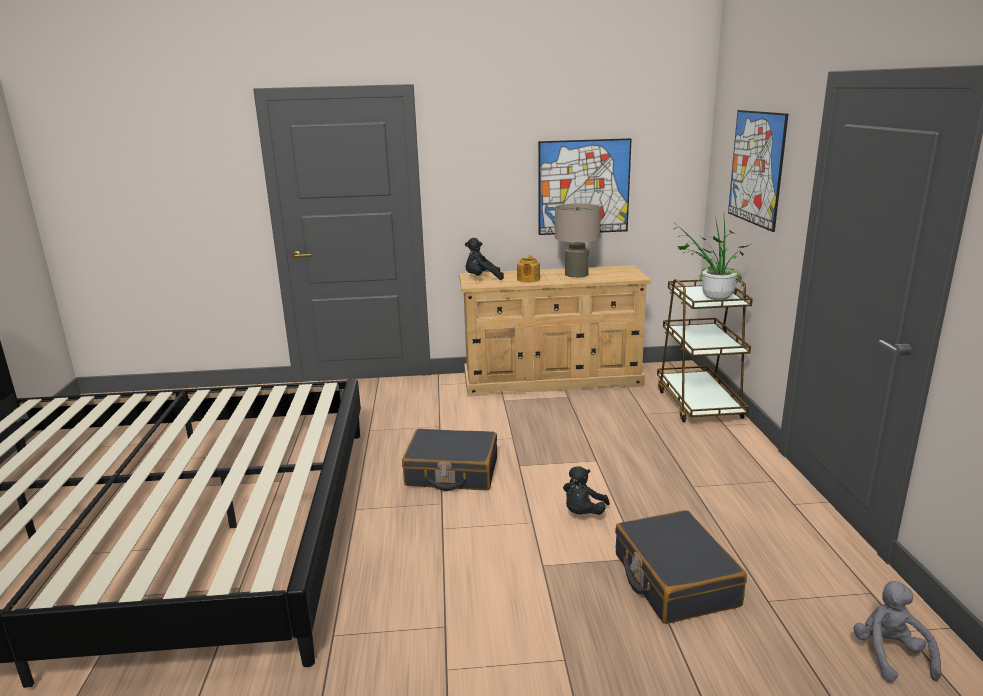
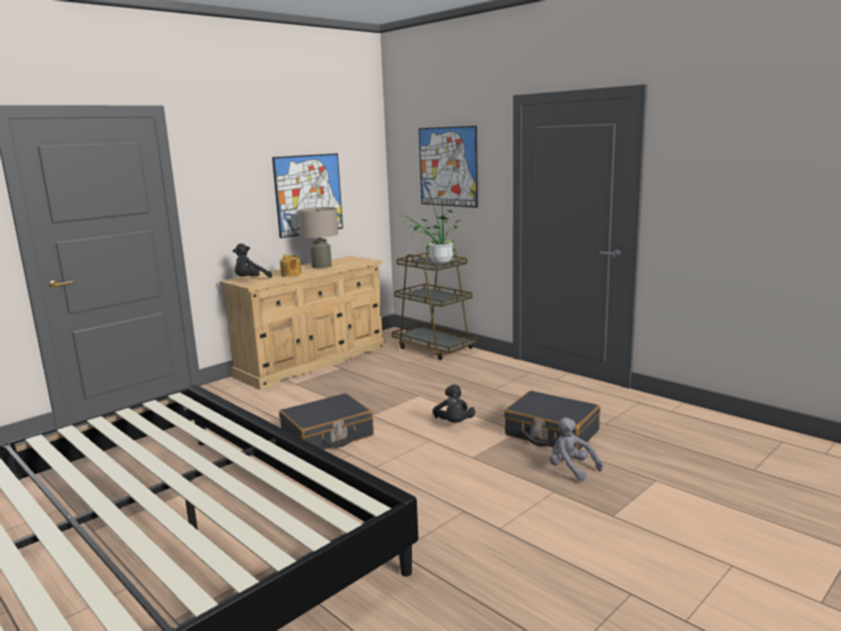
camera: 40 degrees left, 5 degrees down
grey plush toy [854,581,941,682] -> grey plush toy moved to [550,417,603,482]

